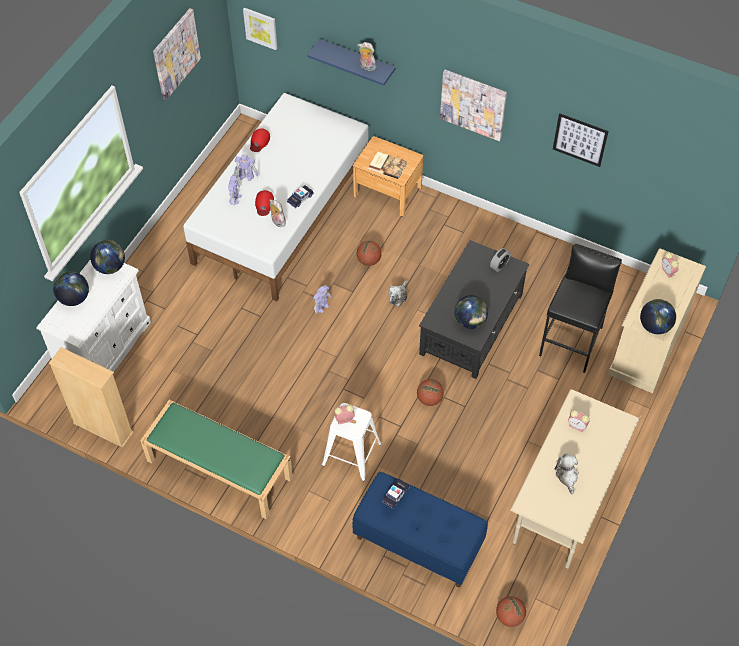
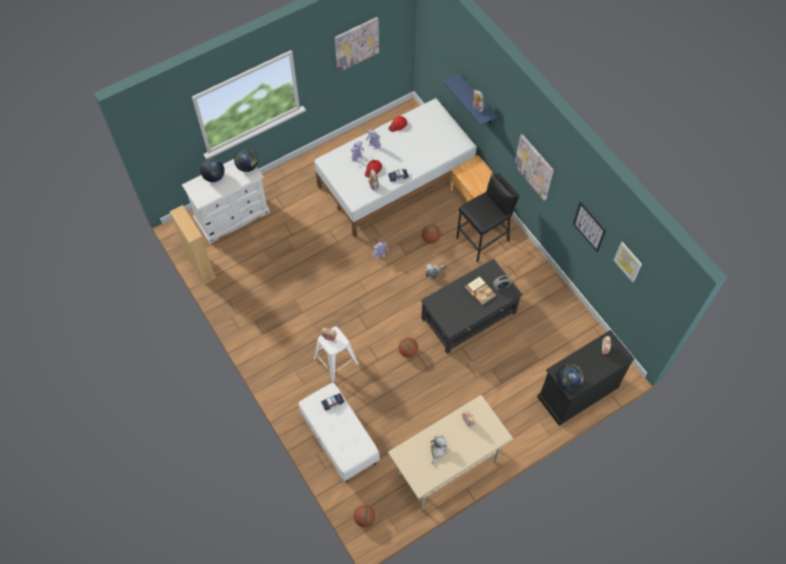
camera: 30 degrees right, 5 degrees up
green bench [140,400,293,519] -> none
picture [243,8,277,50] -> picture moved to [614,242,642,282]
blue bench [352,472,488,587] -> white bench [299,383,380,482]
book [368,151,407,179] -> book moved to [465,276,496,306]
globe [454,295,488,329] -> none
black stool [539,244,622,373] -> black stool moved to [456,172,519,263]
beige dresser [608,249,706,393] -> black dresser [537,330,635,426]

